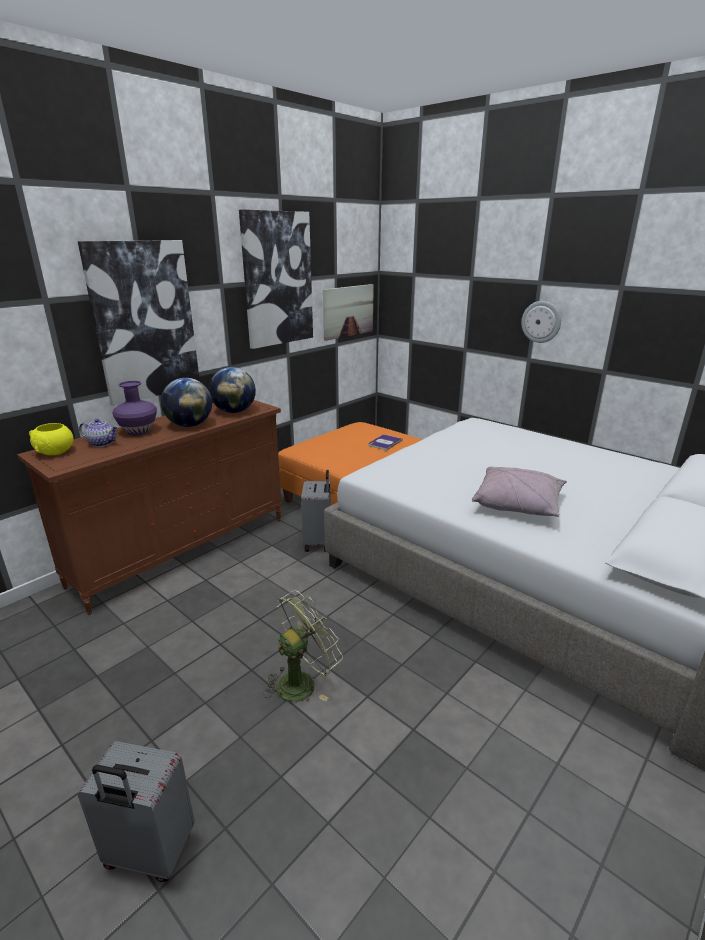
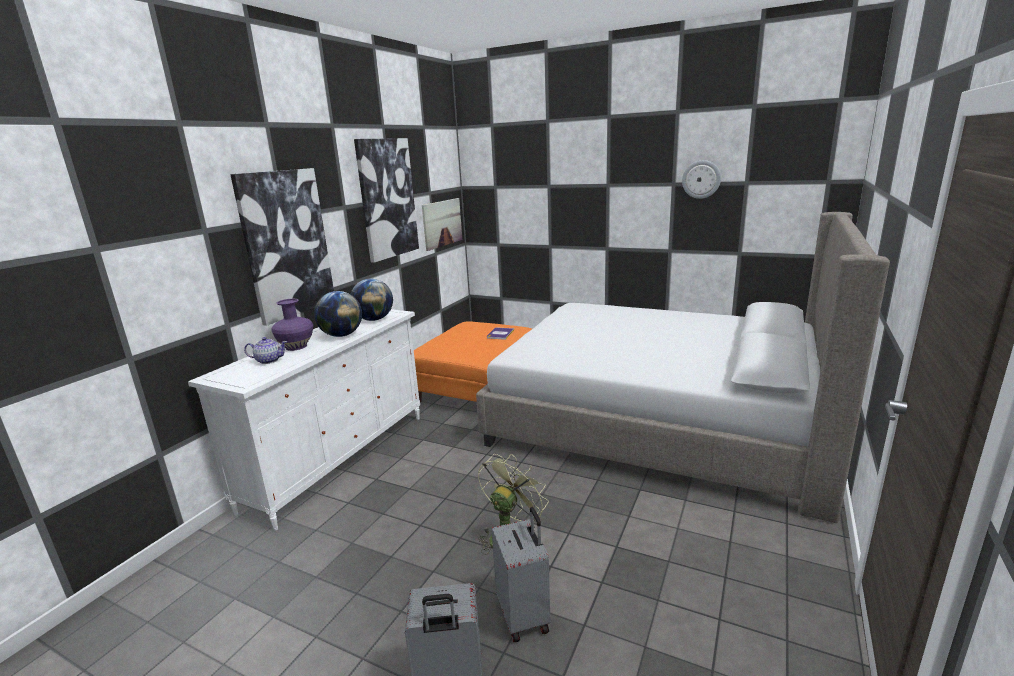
camera: 15 degrees left, 5 degrees down
brown dresser [17,400,282,615] -> white dresser [188,309,420,531]
yellow bowl [29,423,74,455] -> none
grey suitcase [301,470,331,552] -> grey suitcase moved to [492,507,550,642]
purple pillow [472,467,567,517] -> none
wall clock [521,301,561,343] -> wall clock moved to [682,160,721,199]

